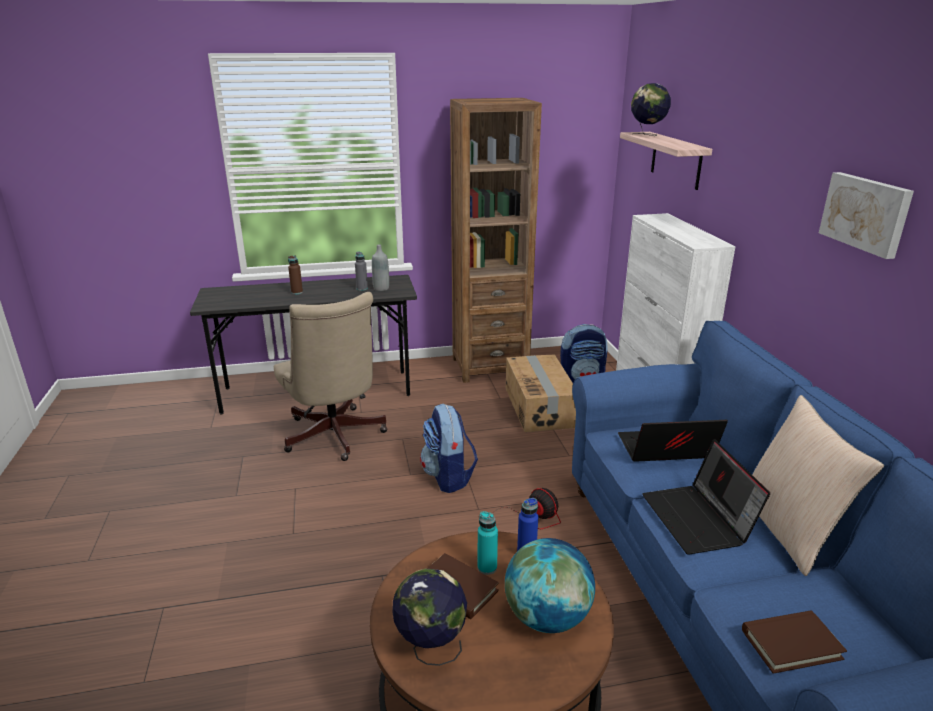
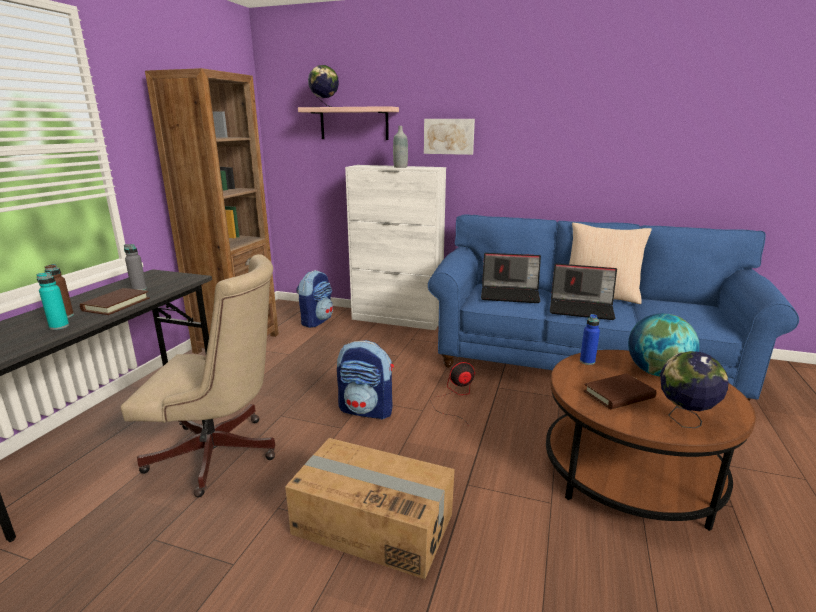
camera: 60 degrees left, 5 degrees down
grey bottle [372,244,389,291] -> grey bottle moved to [393,126,408,168]
turquoise bottle [477,511,498,575] -> turquoise bottle moved to [36,272,69,330]
cardboard box [506,354,576,432] -> cardboard box moved to [285,438,455,579]
laptop [618,420,728,462] -> laptop turned 105 degrees counterclockwise [481,253,541,303]
brown book [742,611,847,674] -> brown book moved to [80,288,149,315]
picture [819,172,914,259] -> picture moved to [424,119,475,155]

